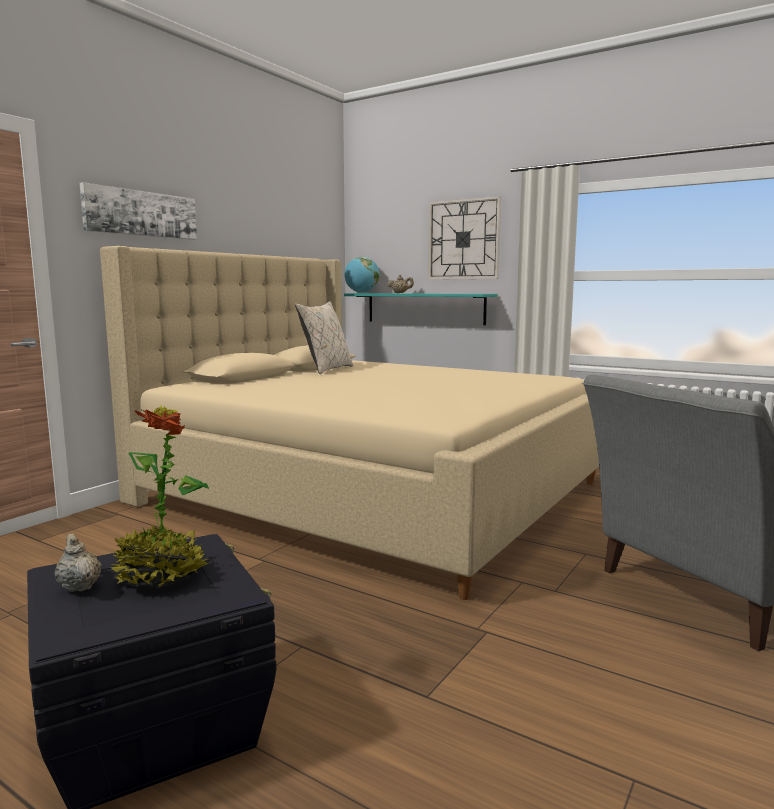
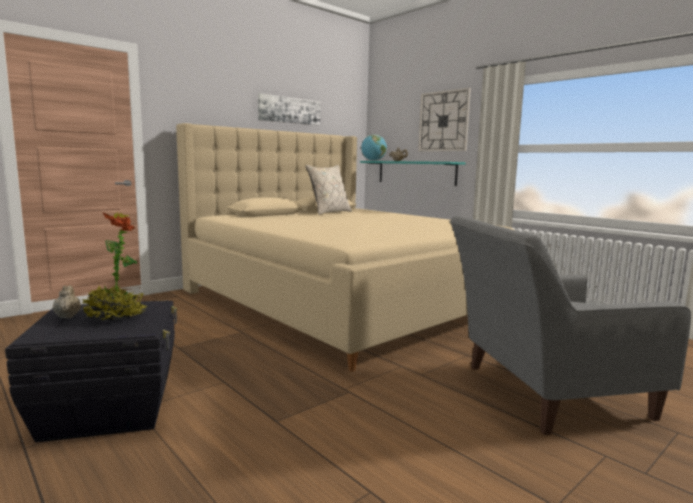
camera: 15 degrees right, 0 degrees up
picture [80,182,197,240] -> picture moved to [258,93,320,126]

